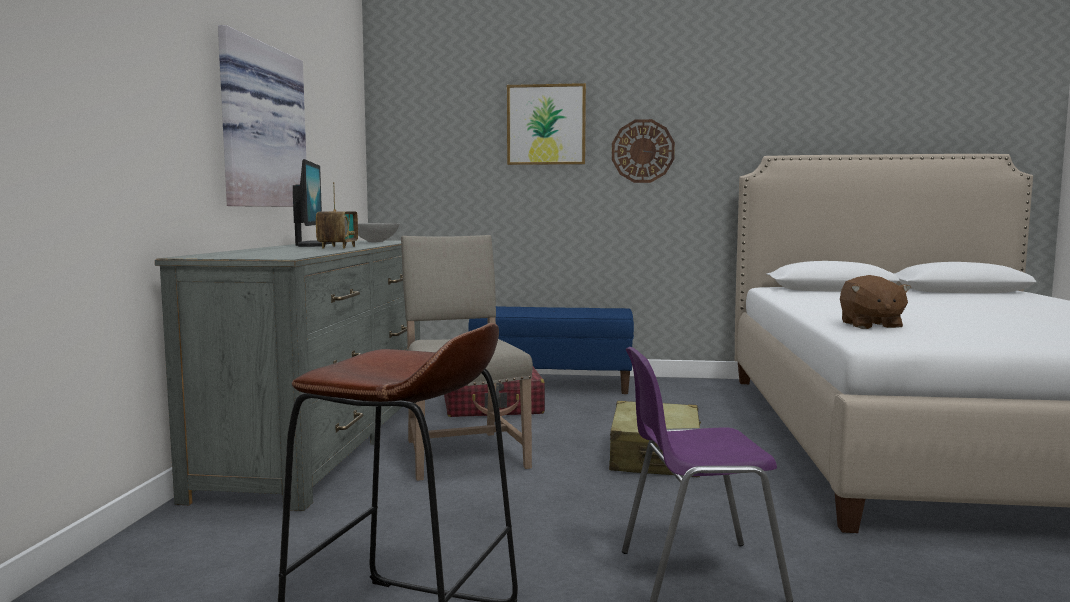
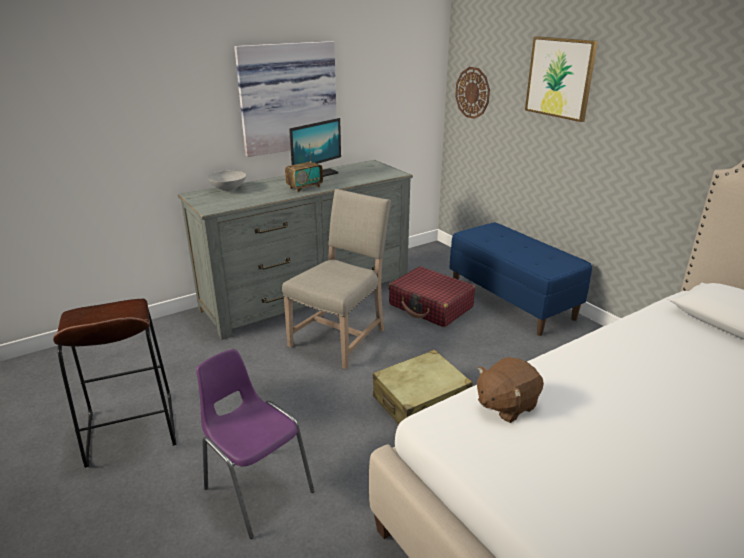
camera: 50 degrees right, 20 degrees up
grey bowl [358,223,400,242] -> grey bowl moved to [208,171,246,191]
wall clock [612,119,675,183] -> wall clock moved to [455,67,490,119]

